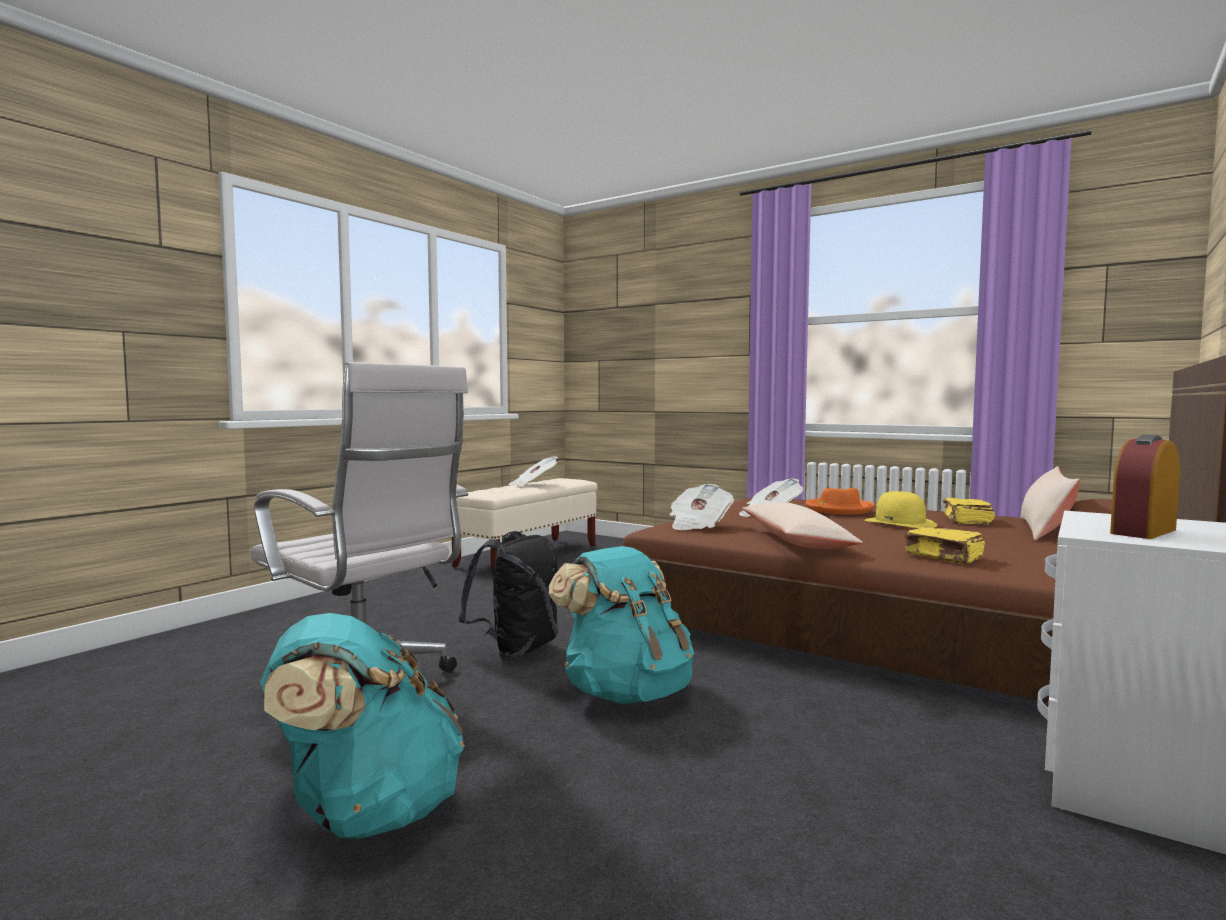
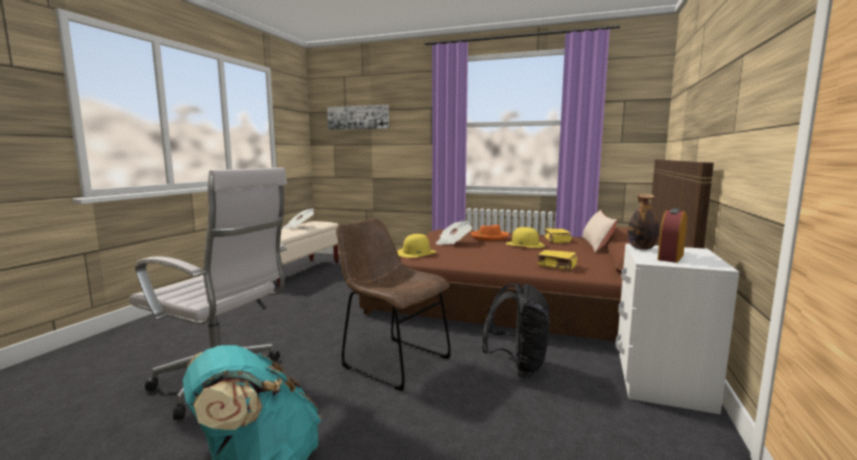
camera: 15 degrees left, 5 degrees up
black backpack [458,531,558,660] -> black backpack moved to [482,283,550,377]
turquoise backpack [549,546,694,704] -> brown chair [336,219,451,391]
newspaper [669,484,734,530] -> yellow hat [397,234,436,258]
beige pillow [742,502,863,549] -> none
none -> picture [327,105,389,130]
none -> bottle [628,194,659,250]

